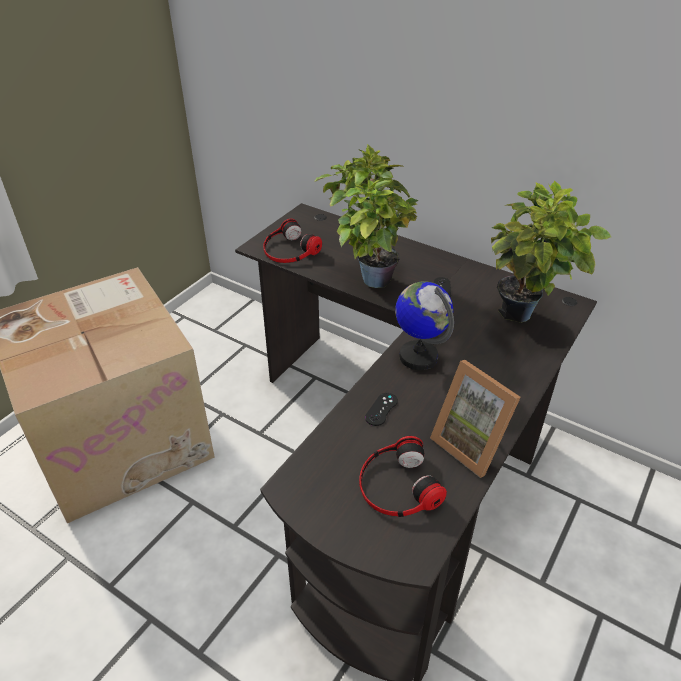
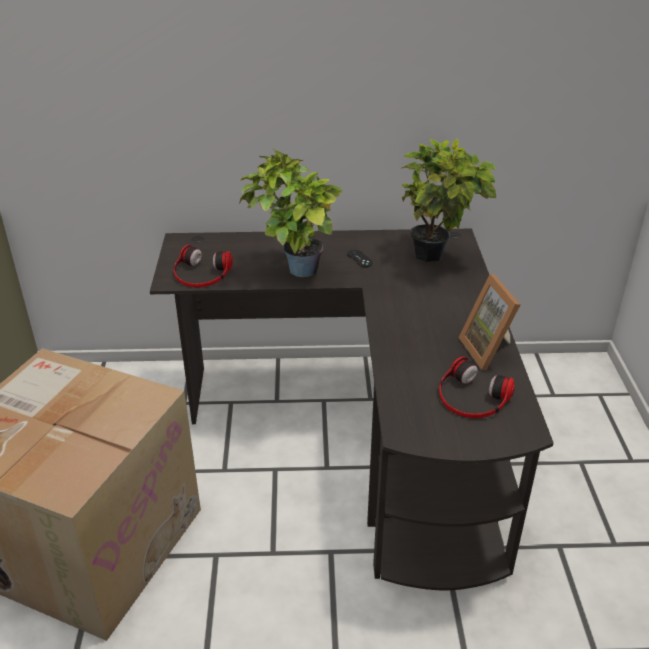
camera: 35 degrees left, 5 degrees down
black game controller [365,393,398,426] -> none
globe [395,281,454,370] -> none
picture frame [430,360,521,478] -> picture frame turned 60 degrees clockwise [459,274,520,370]

